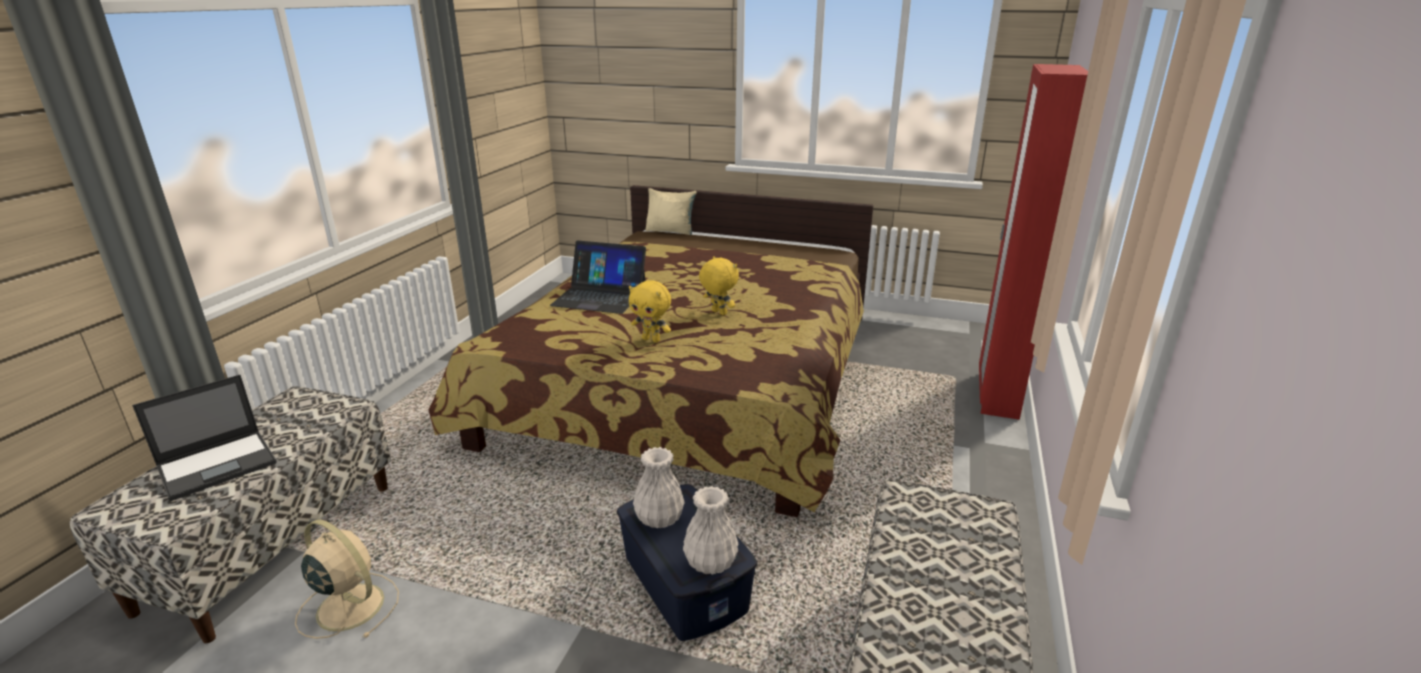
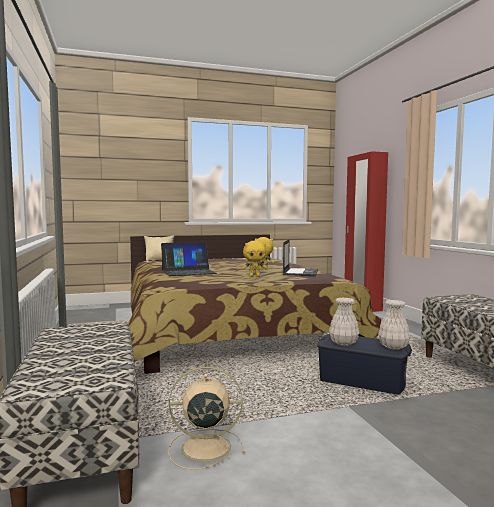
camera: 35 degrees left, 20 degrees down
laptop [132,375,276,501] -> laptop moved to [283,239,318,276]

